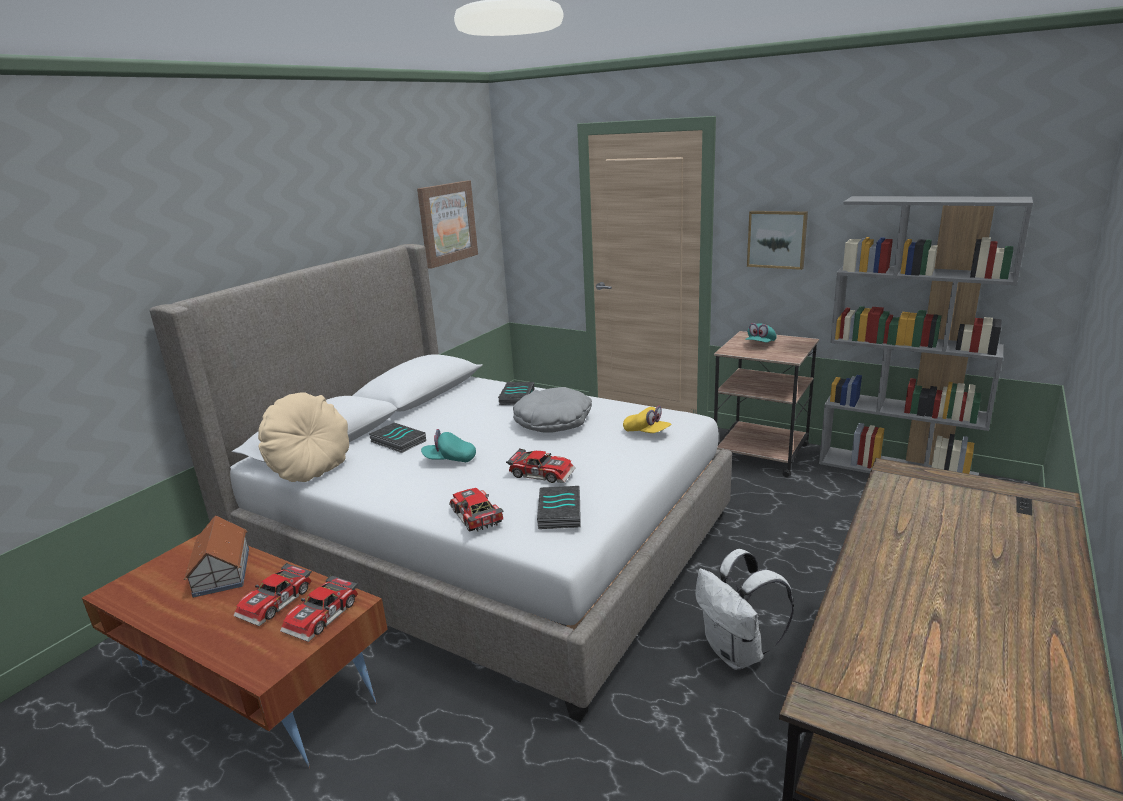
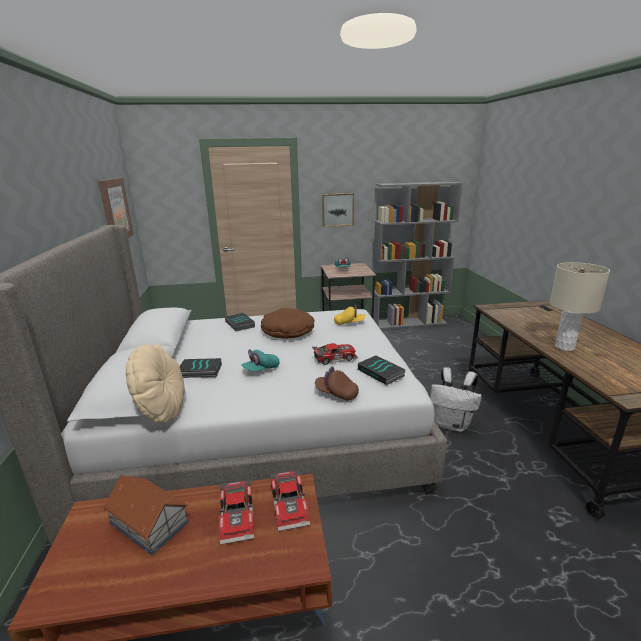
camera: 40 degrees left, 0 degrees up
toy car [449,488,504,532] -> brown cap [315,366,359,401]
grey pillow [513,387,592,433] -> brown pillow [261,308,315,339]
none -> beige table lamp [550,262,610,351]

